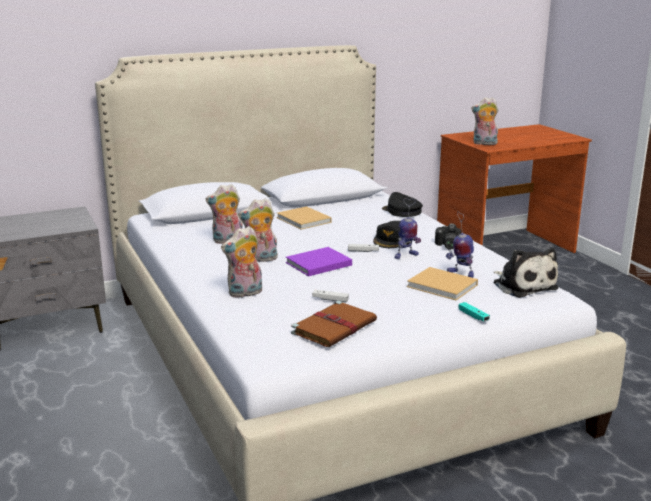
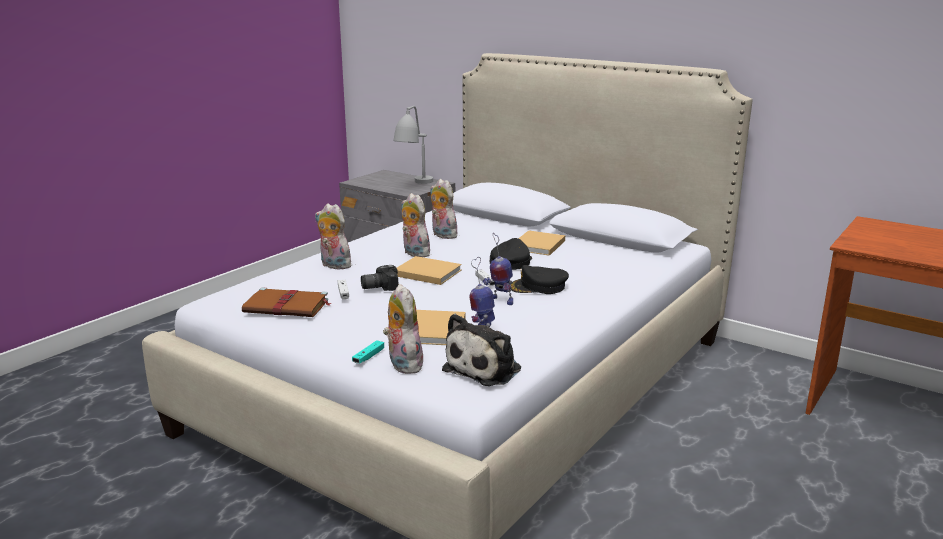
camera: 60 degrees right, 0 degrees up
purple book [286,247,352,276] -> beige book [397,256,462,285]
black cap [382,192,423,217] -> black cap moved to [490,238,532,270]
camera [435,223,461,250] -> camera moved to [361,265,398,291]
plush toy [471,97,498,145] -> plush toy moved to [383,284,423,374]
none -> grey table lamp [393,106,433,184]

